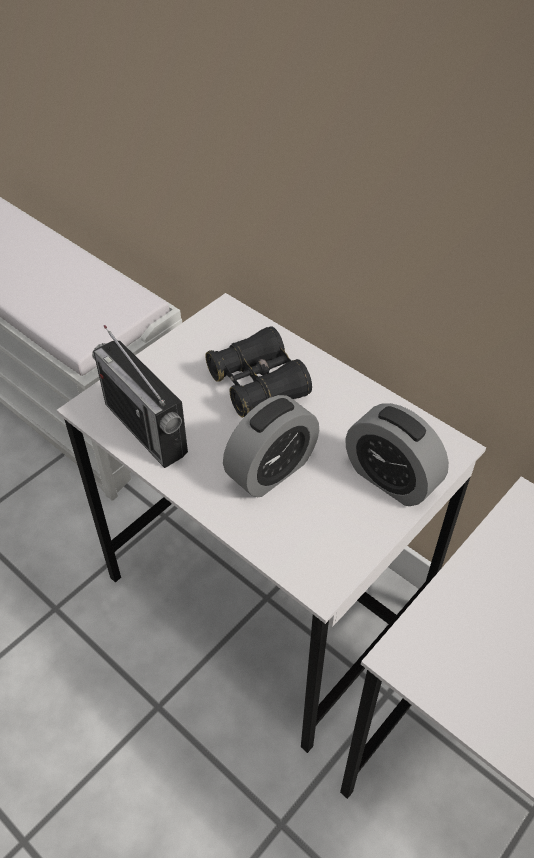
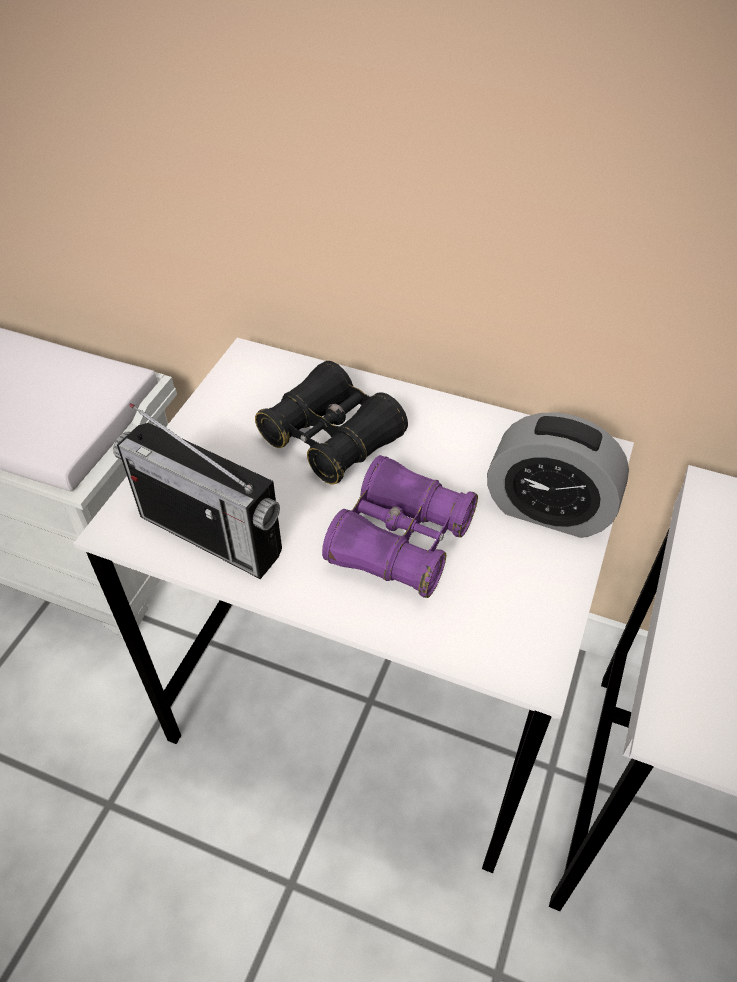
camera: 20 degrees left, 0 degrees up
alarm clock [223,395,319,497] -> purple binoculars [322,455,478,598]

